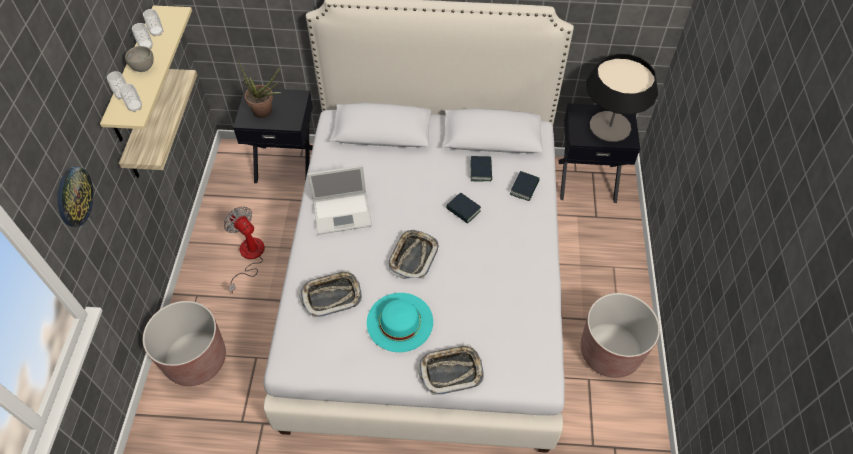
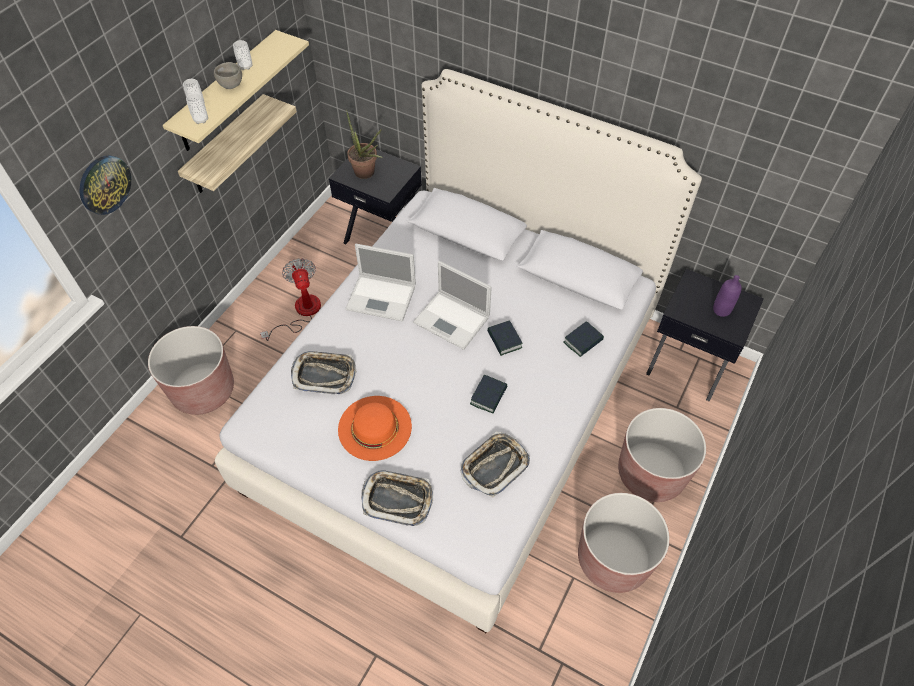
camera: 25 degrees right, 0 degrees up
cup [143,9,163,37] -> none
turquoise hat [367,293,433,352] -> orange hat [338,396,412,461]
tray [388,230,439,279] -> tray moved to [461,432,530,497]
book [470,156,492,182] -> book moved to [470,375,507,414]
table lamp [586,54,658,142] -> purple bottle [713,275,742,317]
none -> laptop [413,261,492,350]
none -> brown planter [618,408,706,502]

